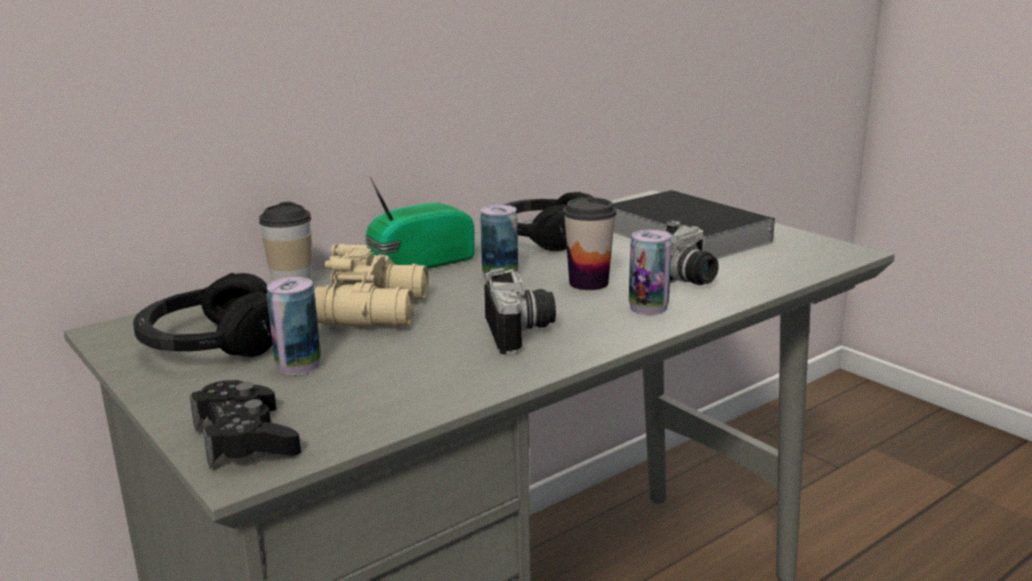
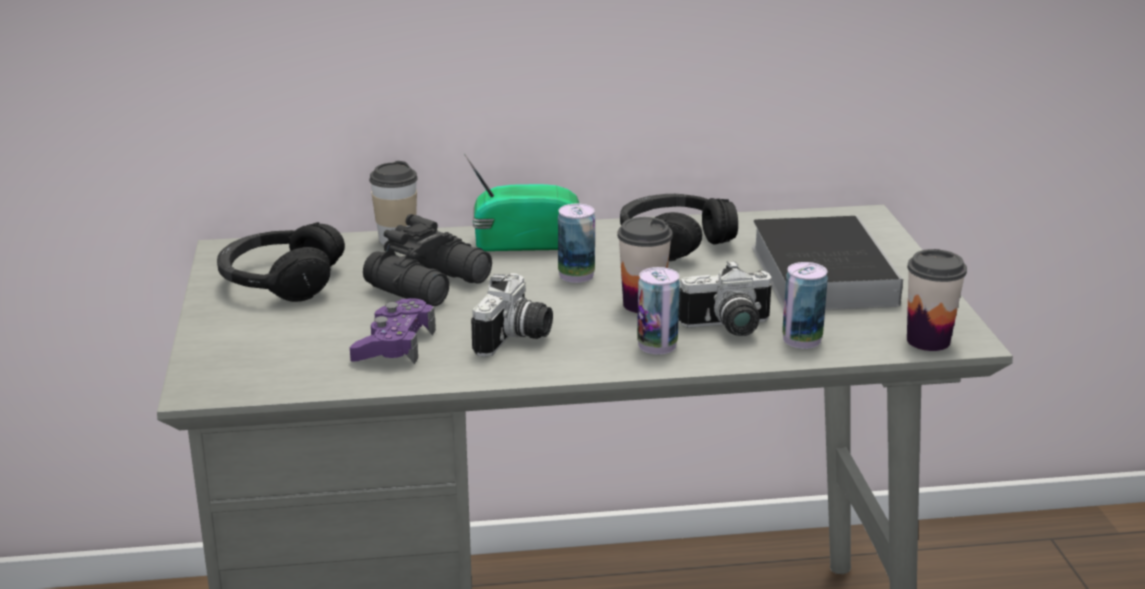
camera: 30 degrees right, 5 degrees up
black game controller [189,380,301,470] -> none
can [267,277,321,375] -> can moved to [782,262,828,349]
beige binoculars [314,244,429,328] -> black binoculars [363,214,492,306]
none -> purple game controller [350,298,436,364]
none -> cup [907,249,967,351]

